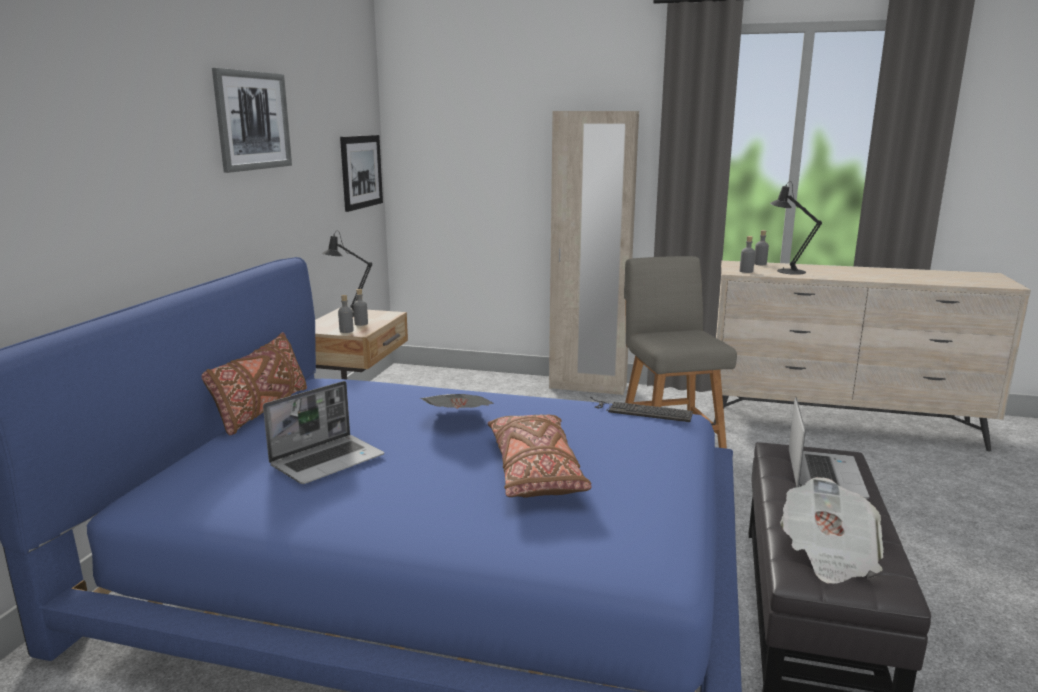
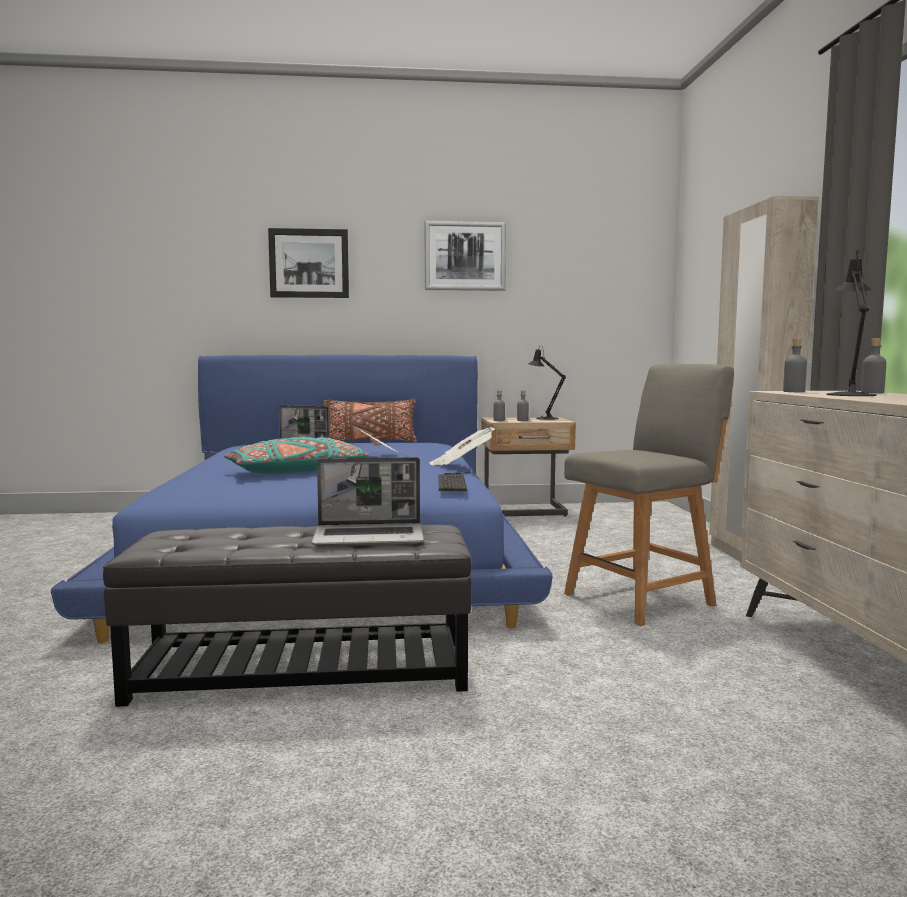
camera: 70 degrees right, 10 degrees down
picture [340,135,383,212] -> picture moved to [268,228,349,298]
brown pillow [488,415,591,497] -> turquoise pillow [224,437,369,474]
newspaper [780,477,884,584] -> newspaper moved to [429,427,495,465]

